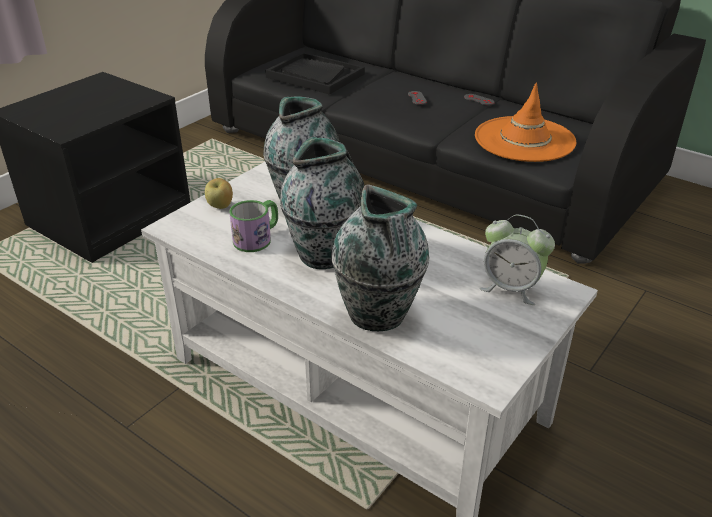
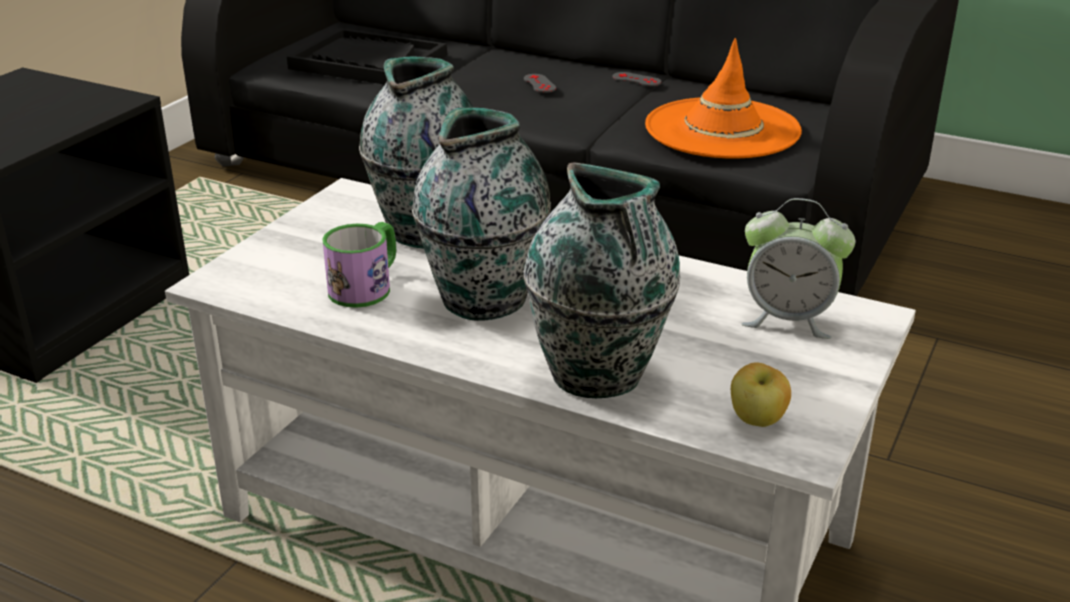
camera: 10 degrees left, 5 degrees down
apple [205,178,233,209] -> apple moved to [731,362,791,427]

